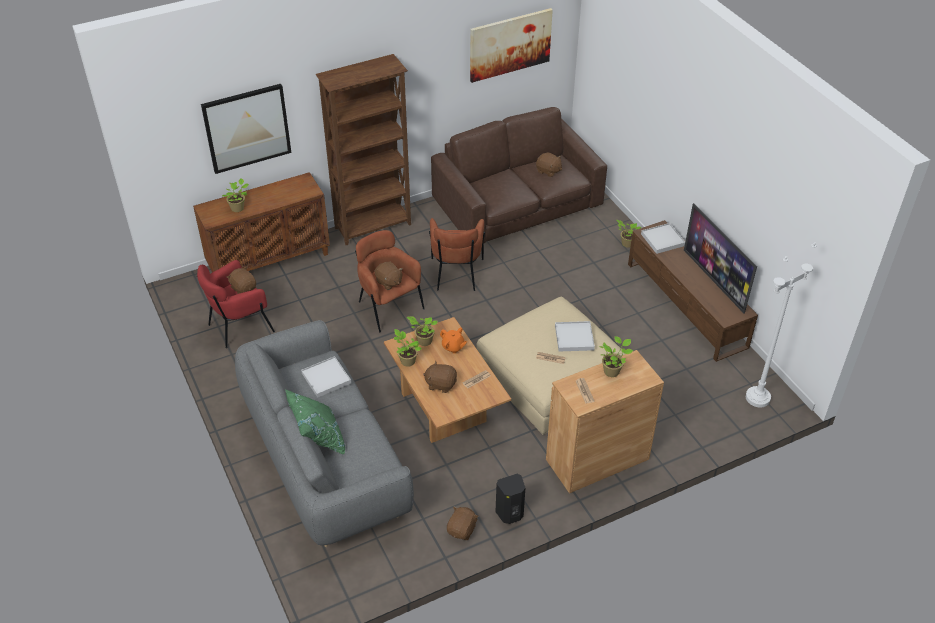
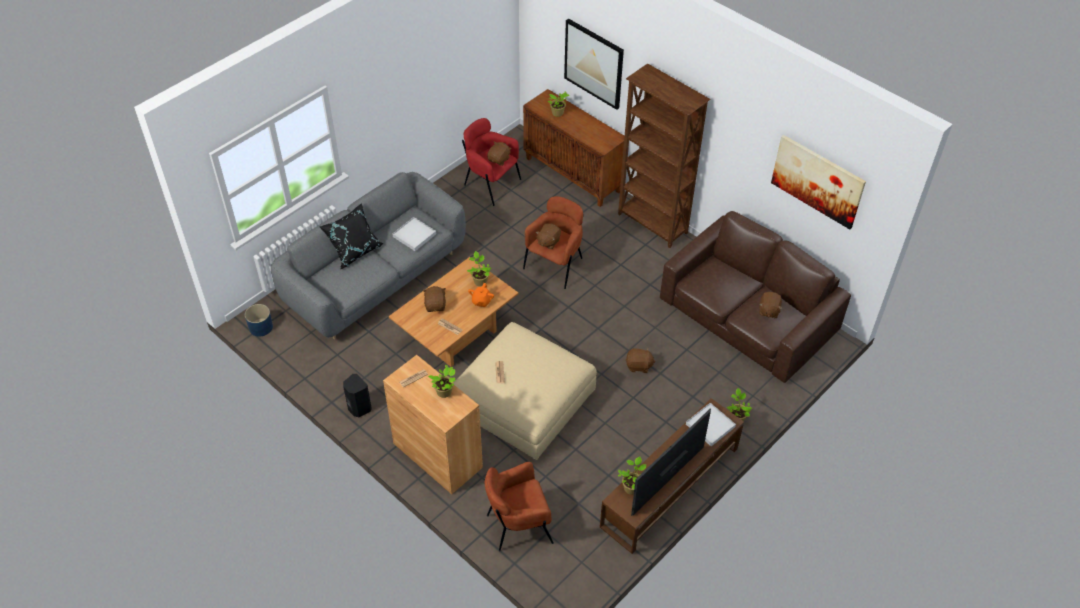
camera: 70 degrees right, 5 degrees up
green pillow [285,389,345,454] -> black pillow [320,203,383,269]
potted plant [394,329,422,367] -> potted plant moved to [618,456,646,495]
brown armchair [429,218,485,291] -> brown armchair moved to [484,462,554,551]
brown plush toy [447,506,479,540] -> brown plush toy moved to [626,348,656,373]
white tray [555,321,595,352] -> none
white floor lamp [746,242,816,408] -> none
none -> blue planter [245,304,273,337]

